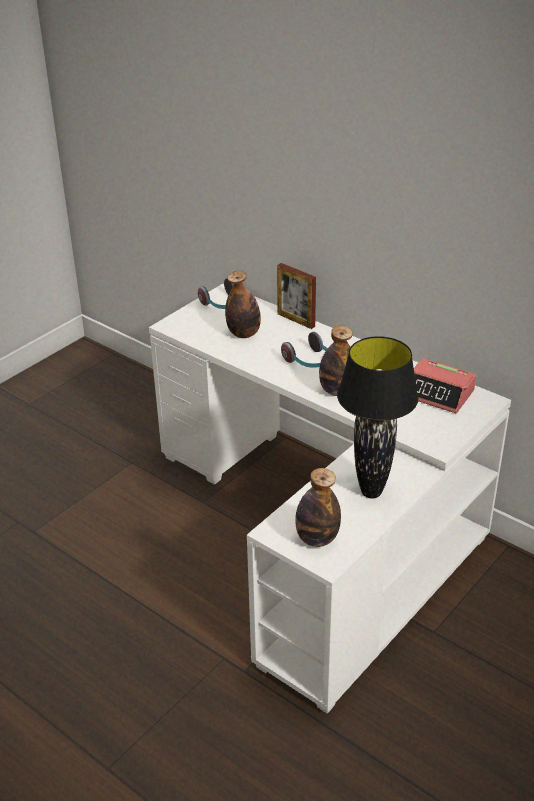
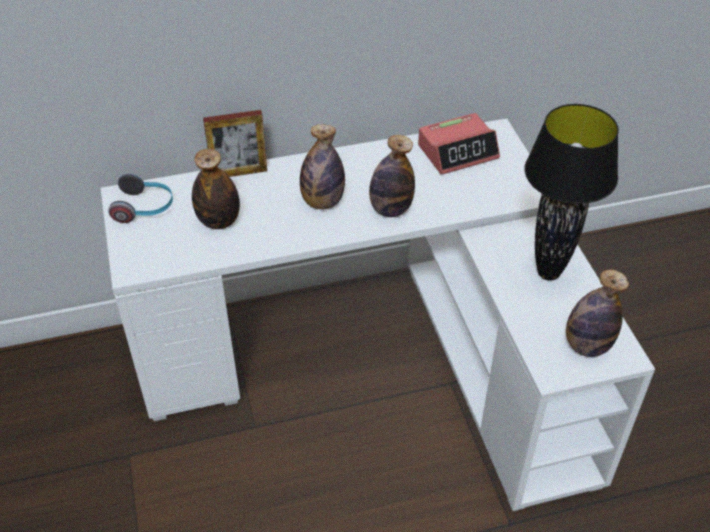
camera: 55 degrees left, 10 degrees up
headphones [281,332,328,368] -> bottle [300,124,345,209]

